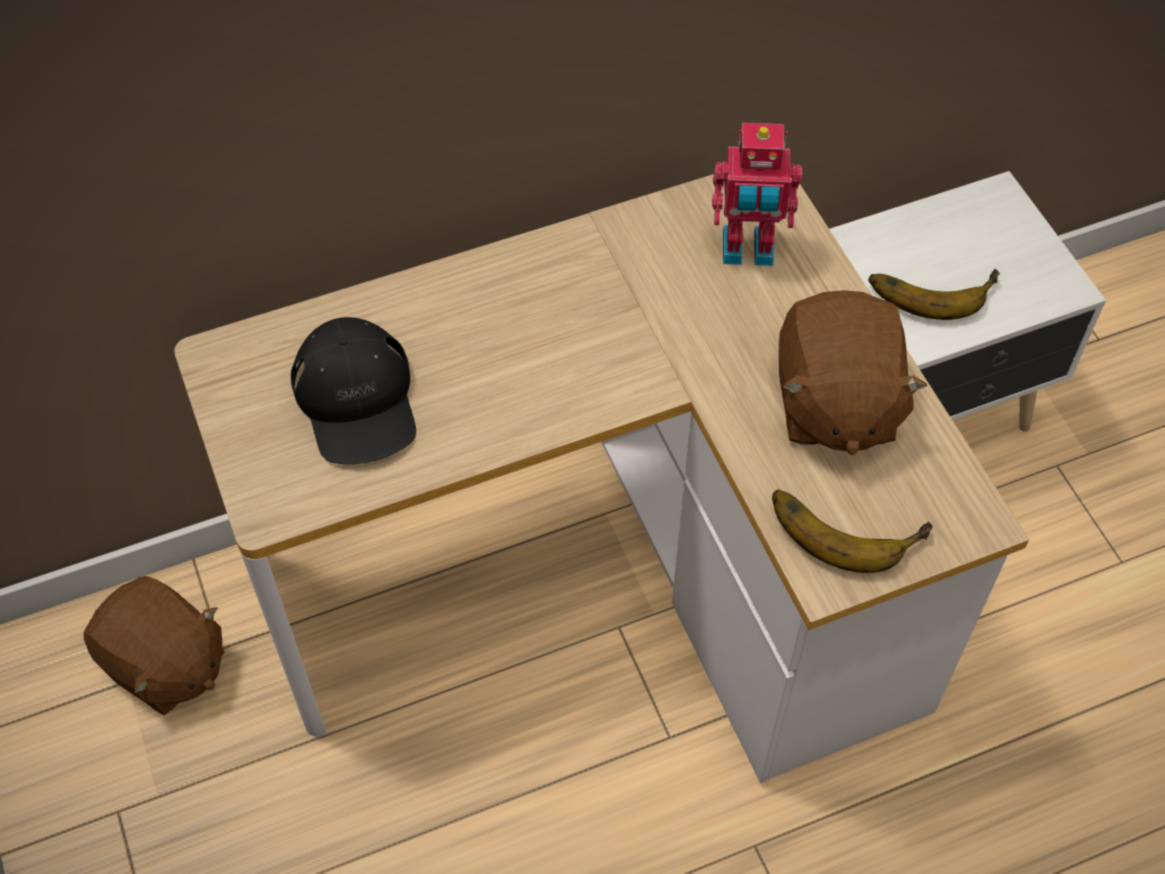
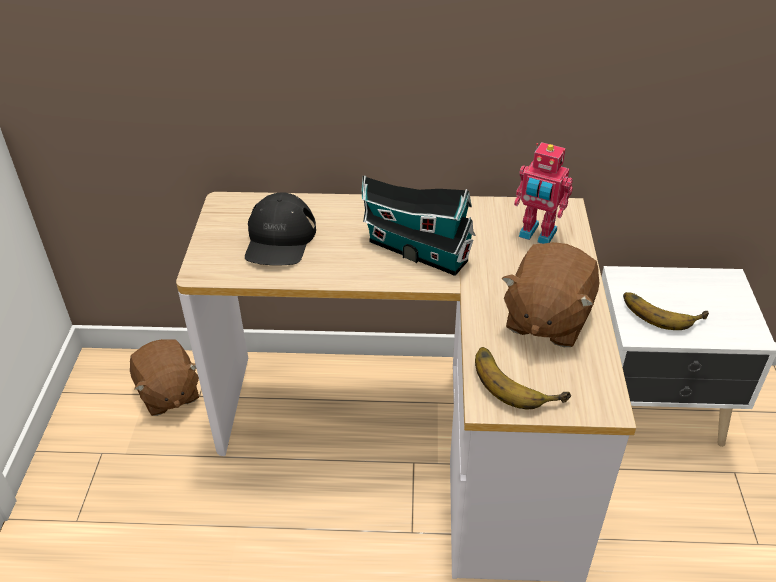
camera: 25 degrees right, 15 degrees down
none -> toy house [362,175,475,276]

